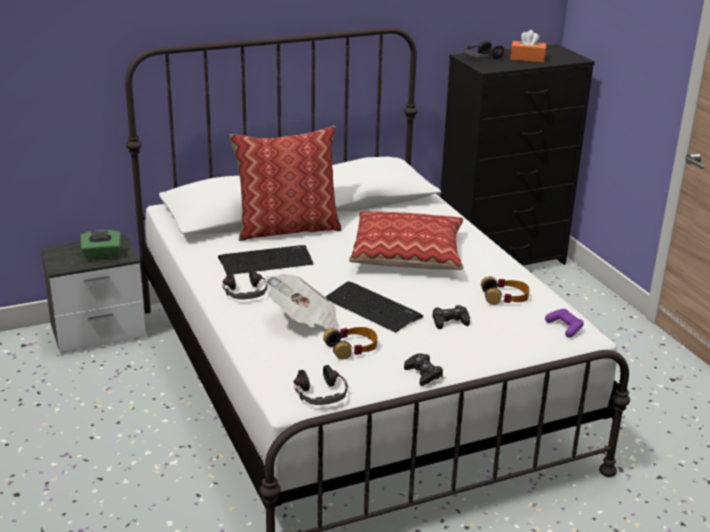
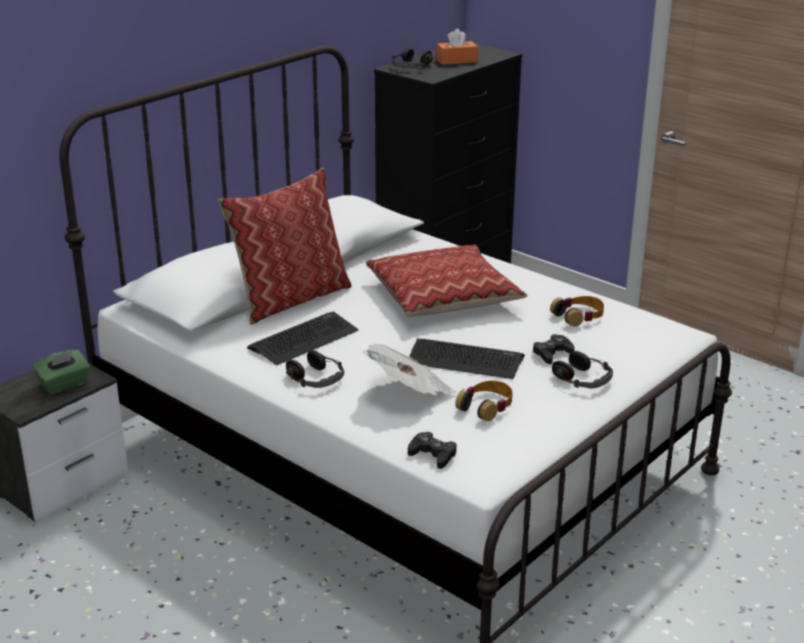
camera: 25 degrees left, 0 degrees up
headphones [294,365,347,405] -> headphones moved to [552,351,613,388]
black game controller [404,353,443,386] -> black game controller moved to [408,432,457,469]
purple game controller [545,309,584,338] -> none

